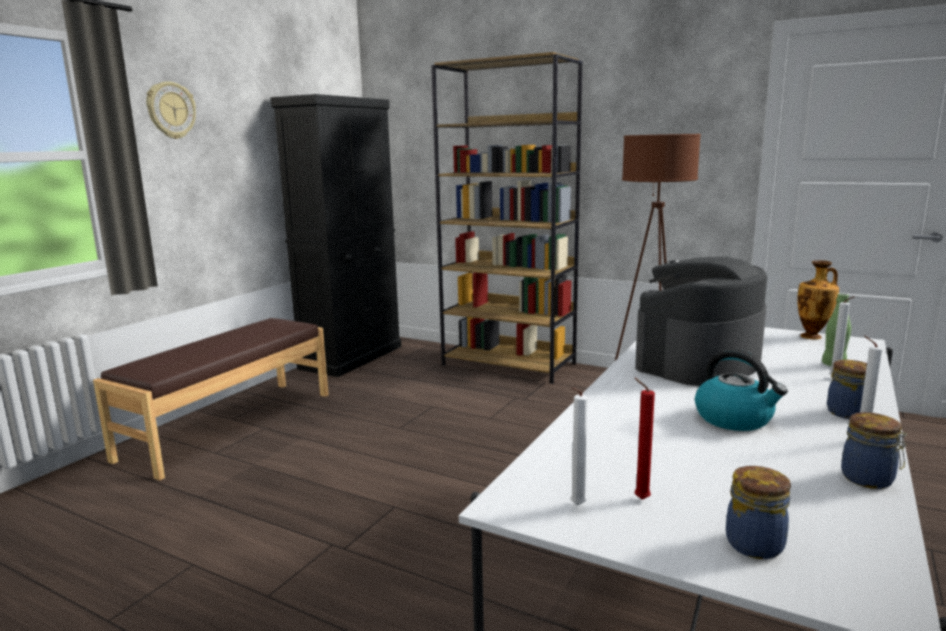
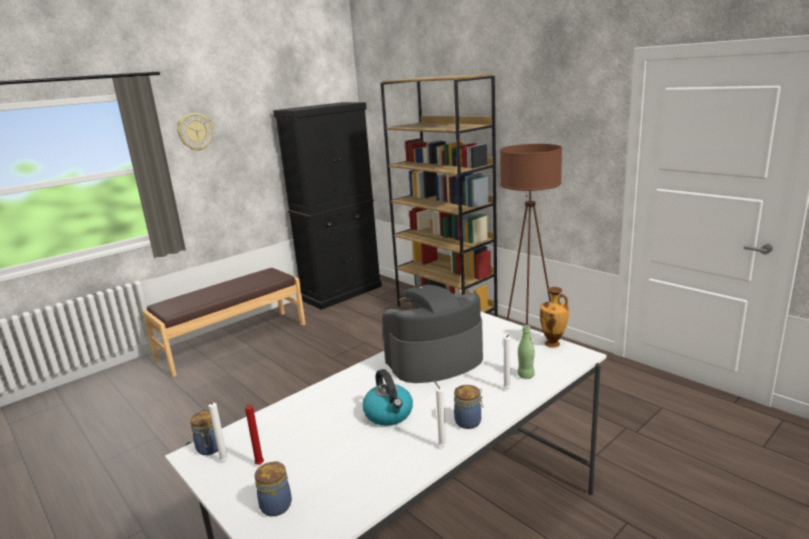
camera: 20 degrees right, 5 degrees up
jar [841,412,907,489] -> jar moved to [190,410,218,455]

